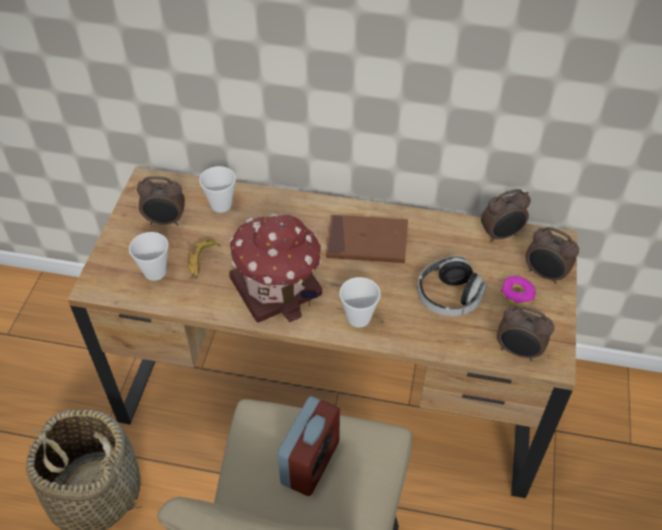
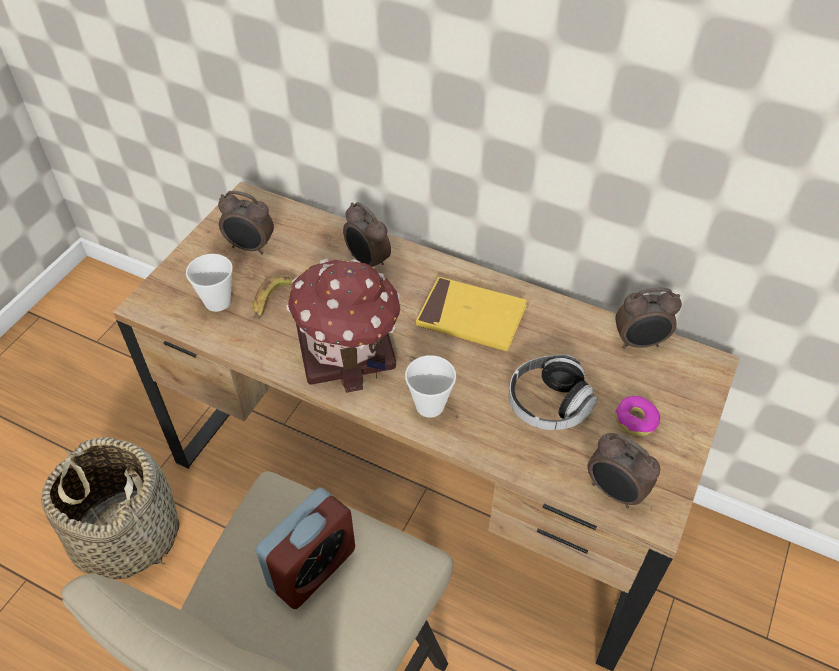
camera: 15 degrees right, 0 degrees up
cup [199,166,236,213] -> none
brown book [326,215,408,263] -> yellow book [416,277,527,351]
alarm clock [526,227,579,284] -> alarm clock moved to [343,202,391,267]

